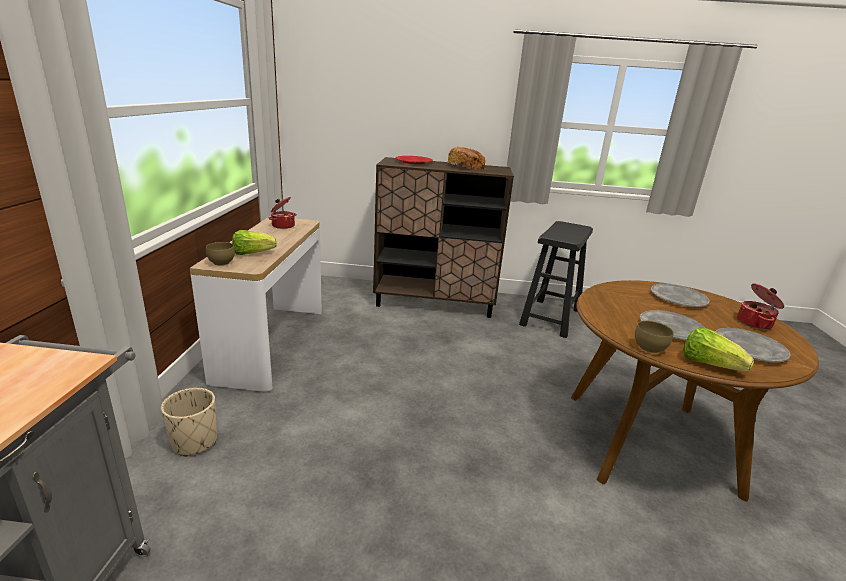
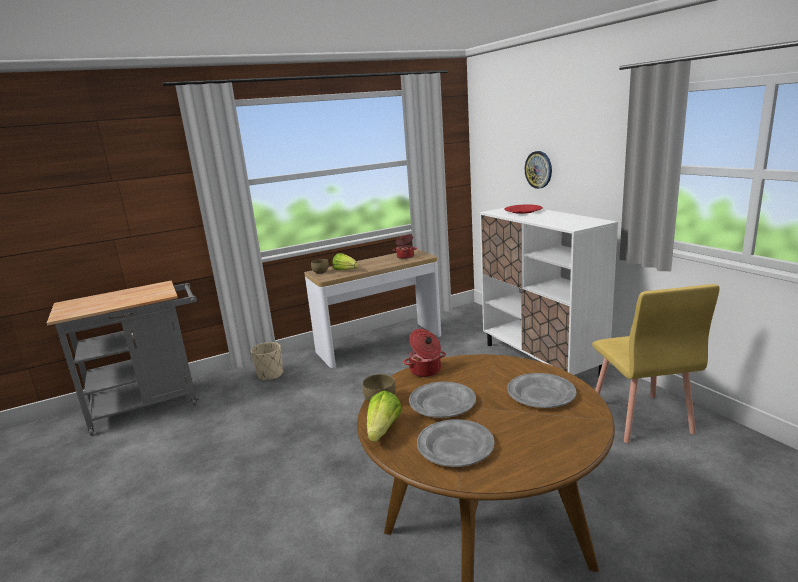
camera: 60 degrees right, 5 degrees down
brown cabinet [373,157,514,318] -> white cabinet [480,208,618,377]
bread [448,147,486,170] -> none
black stool [519,221,593,338] -> yellow chair [592,284,719,443]
cooking pot [737,283,784,330] -> cooking pot moved to [404,329,446,377]
none -> wall clock [525,151,552,189]

